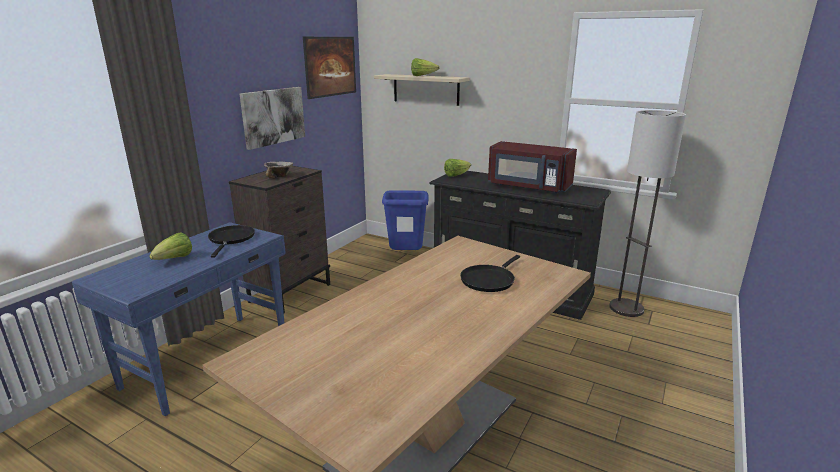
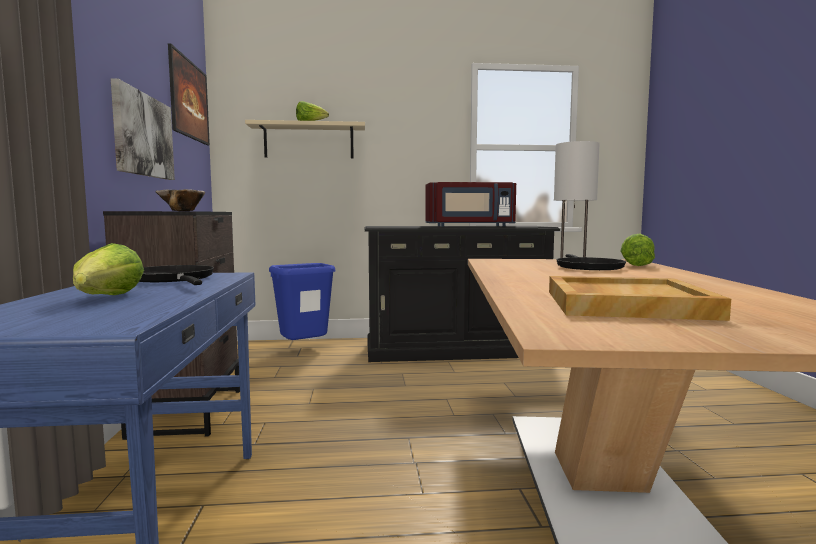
camera: 35 degrees left, 15 degrees down
lettuce [444,159,471,177] -> lettuce moved to [620,233,655,266]
none -> beige tray [549,276,731,321]

